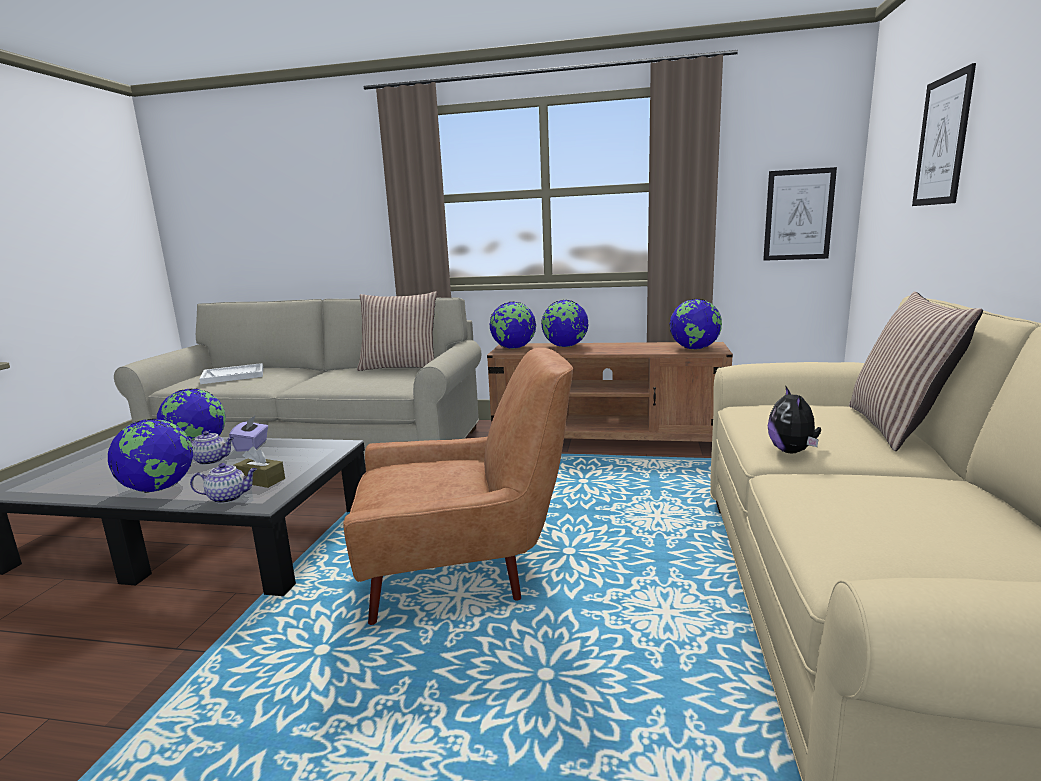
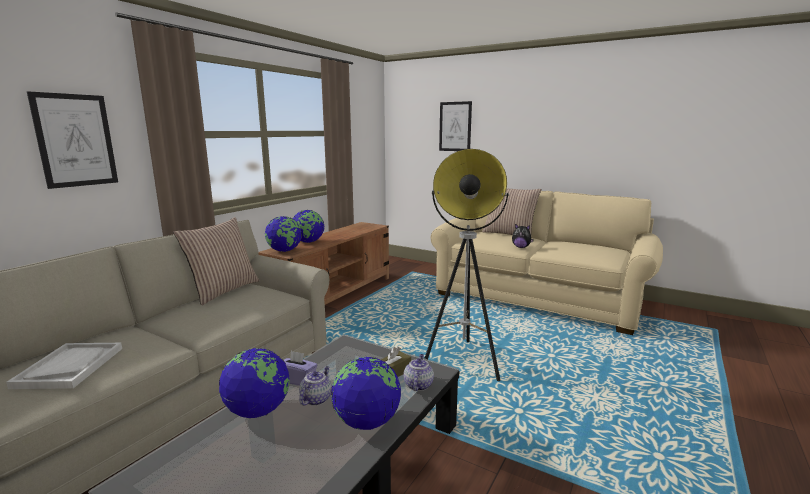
camera: 70 degrees left, 0 degrees up
brown armchair [343,348,573,625] -> floor lamp [425,149,509,381]
globe [670,299,722,349] -> none
picture [763,167,837,261] -> picture moved to [27,91,118,189]

